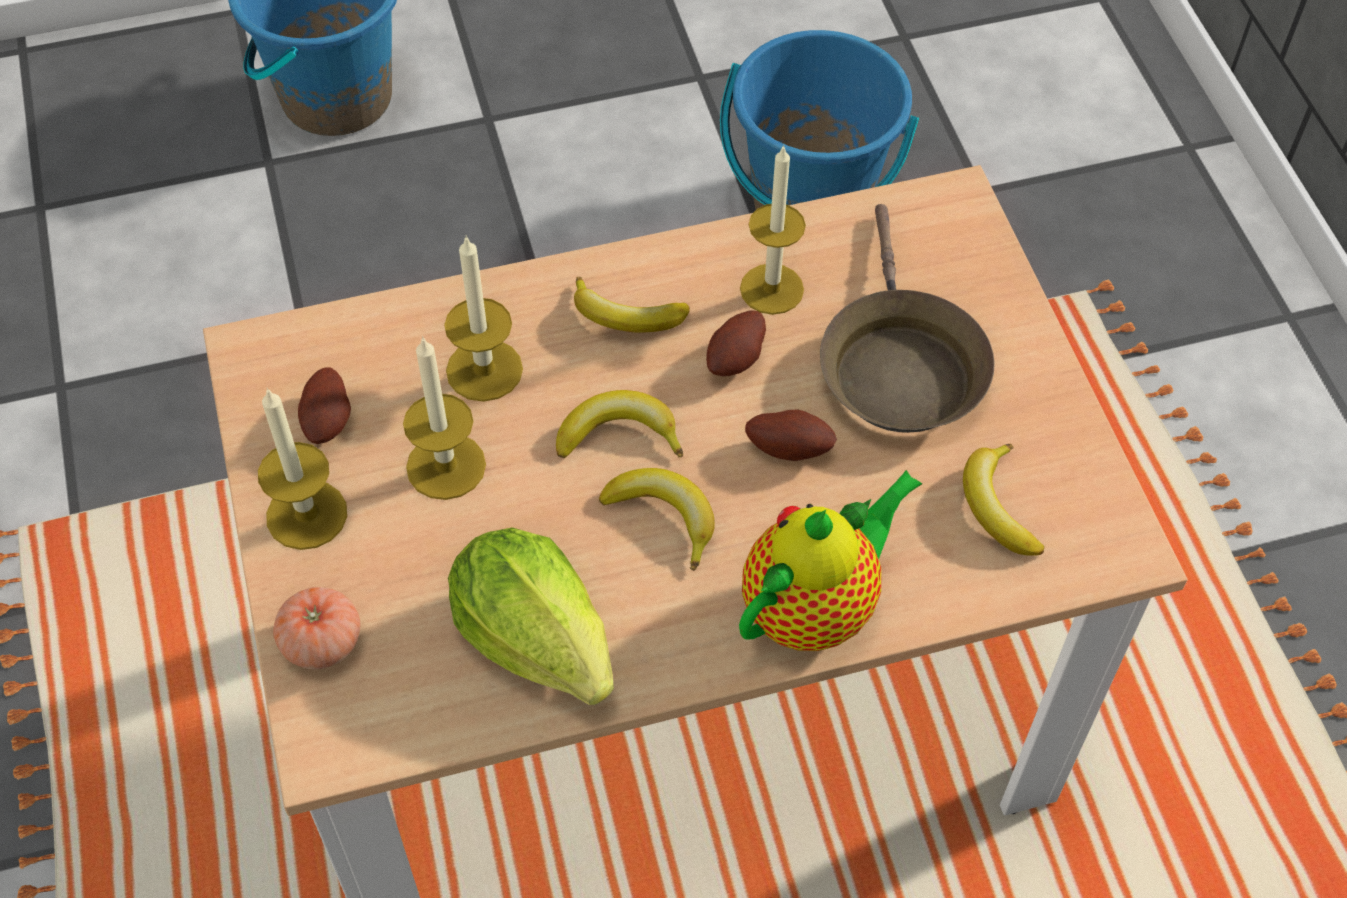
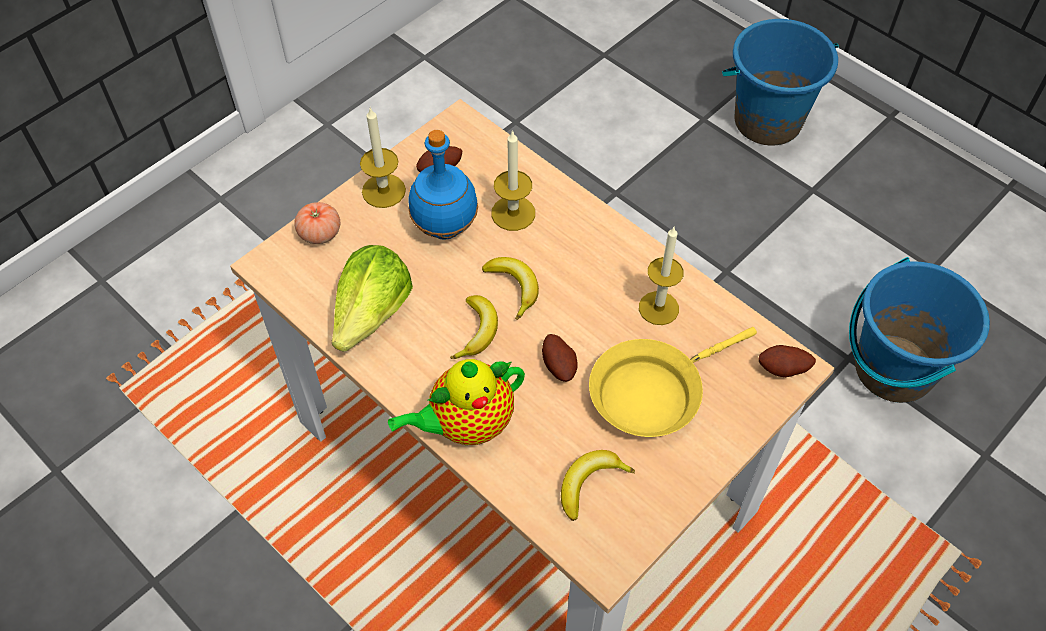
camera: 60 degrees right, 0 degrees up
candle [403,336,486,500] -> blue bottle [408,130,478,240]
banana [574,277,690,333] -> none
potato [706,311,766,376] -> potato moved to [758,345,816,377]
teapot [739,470,922,651] -> teapot turned 135 degrees clockwise [388,359,525,445]
brown frying pan [820,204,995,433] -> yellow frying pan [589,327,757,437]

